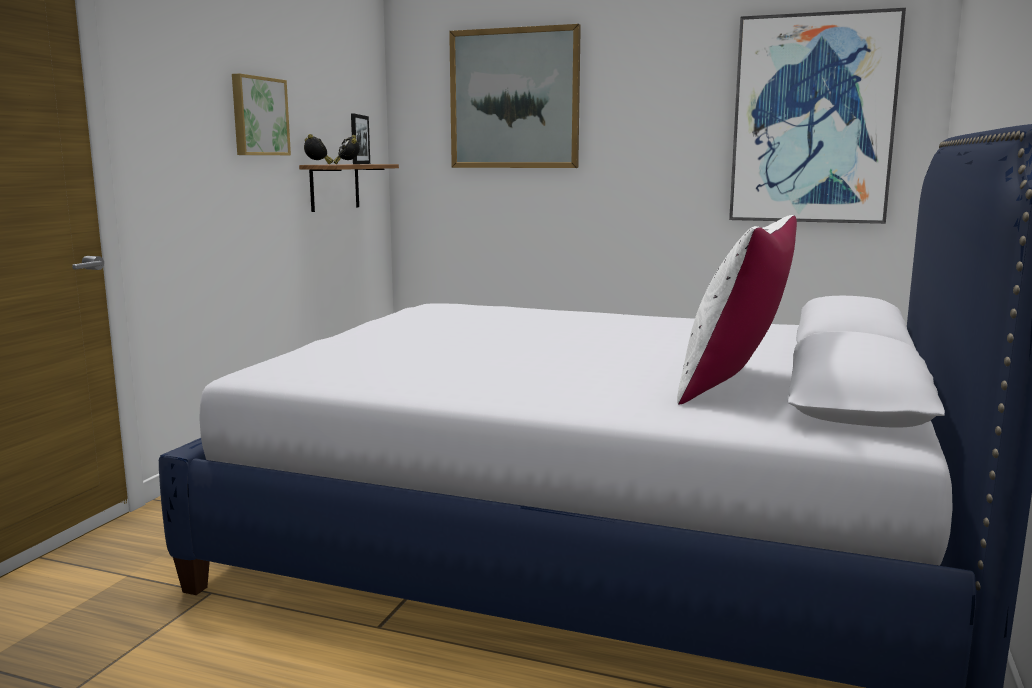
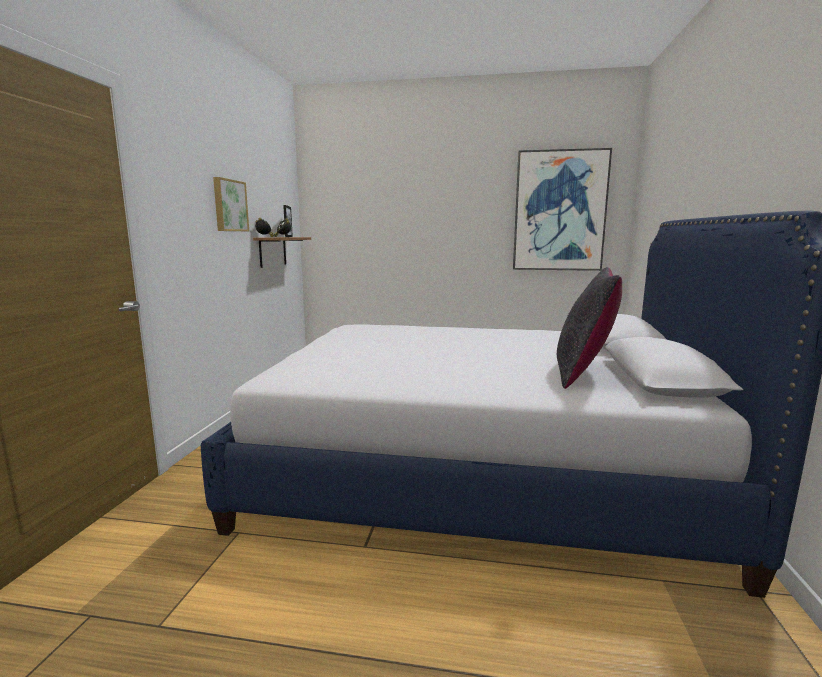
camera: 10 degrees left, 0 degrees up
picture [449,24,581,168] -> none
white pillow [677,215,797,404] -> black pillow [557,267,622,389]

